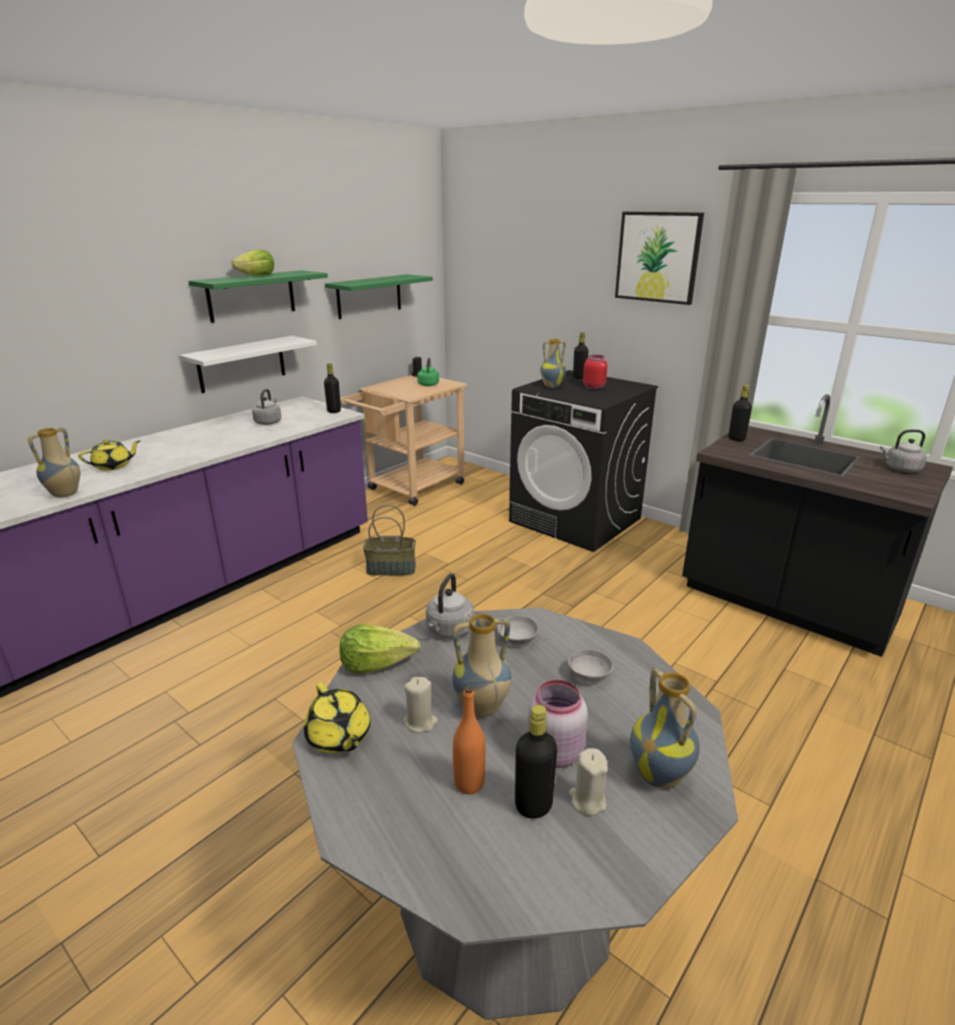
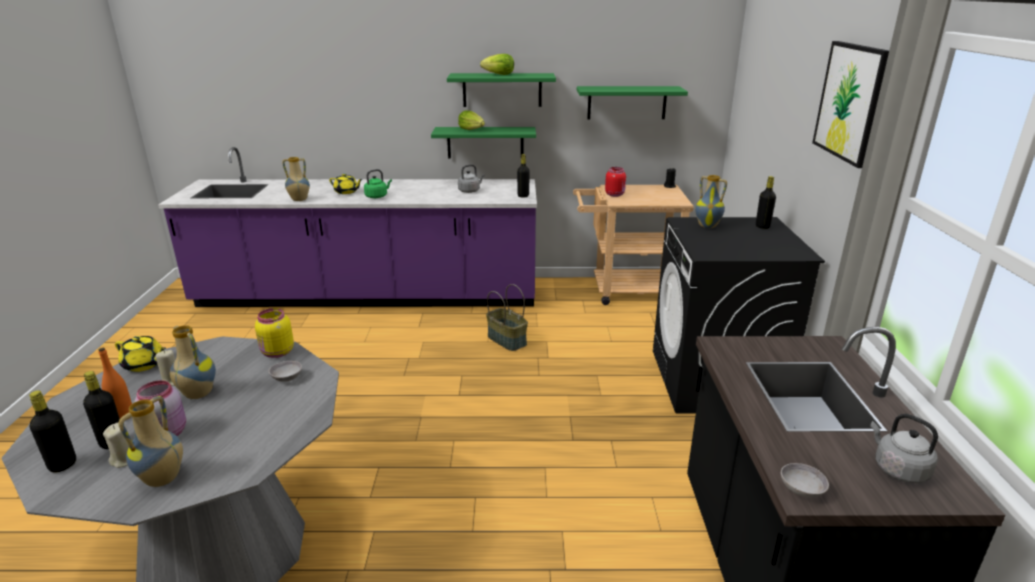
camera: 50 degrees right, 0 degrees up
white shelf [179,336,317,393] -> green shelf [431,127,536,158]
yellow teapot [304,683,370,753] -> yellow teapot turned 90 degrees counterclockwise [115,336,166,372]
lettuce [339,624,421,673] -> lettuce moved to [458,110,485,130]
green kettle [417,358,439,386] -> green kettle moved to [364,169,392,198]
grey kettle [426,573,474,638] -> yellow jar [255,308,294,358]
grey bowl [568,649,613,682] -> grey bowl moved to [781,463,829,497]
red jar [583,355,608,389] -> red jar moved to [605,167,626,197]
black bottle [728,385,752,441] -> black bottle moved to [29,390,76,472]

